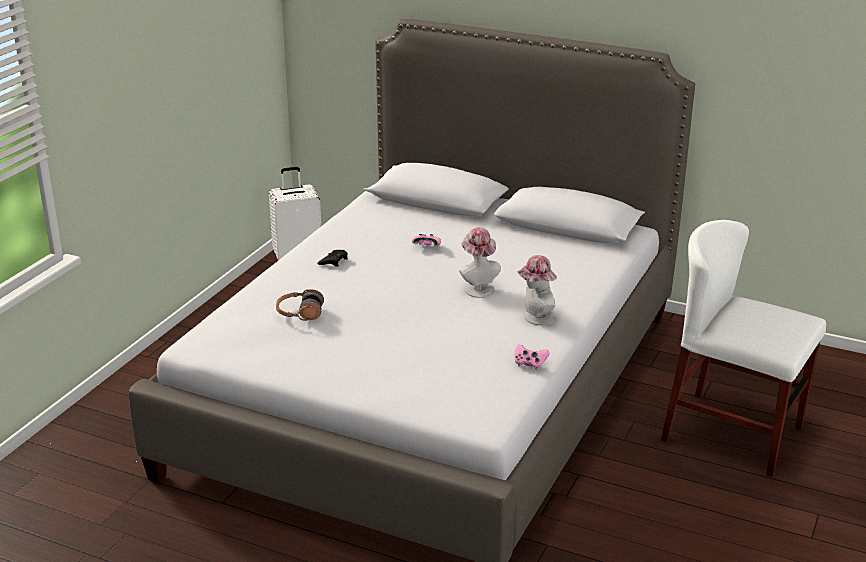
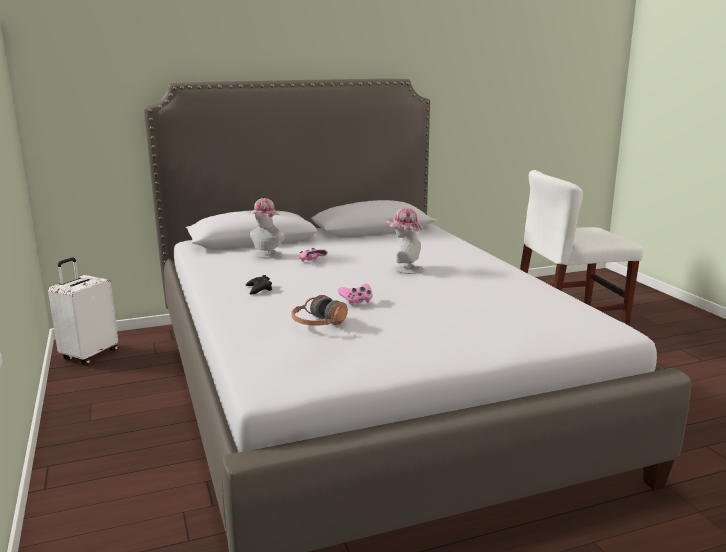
camera: 45 degrees left, 10 degrees down
pink game controller [515,344,550,370] -> pink game controller moved to [338,283,372,306]
hat [516,255,557,325] -> hat moved to [249,198,285,259]

